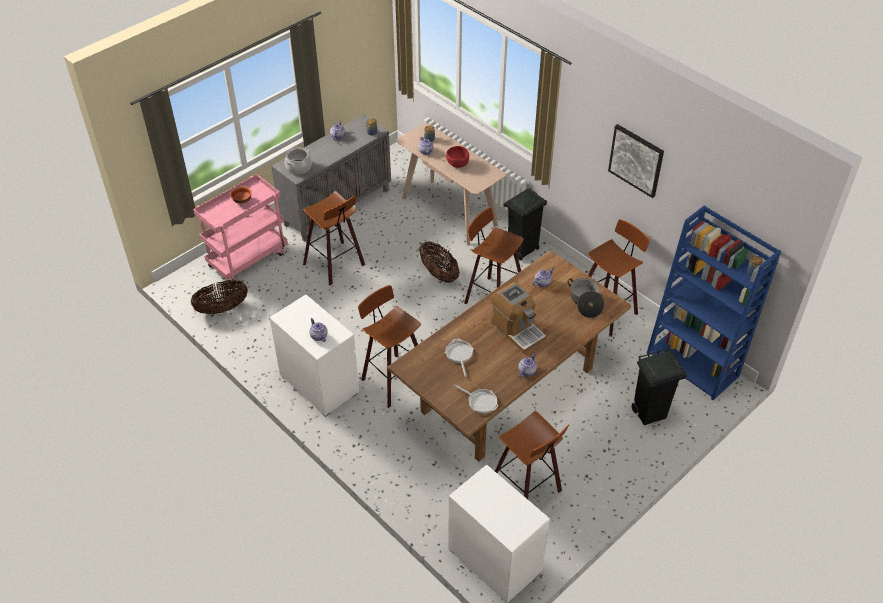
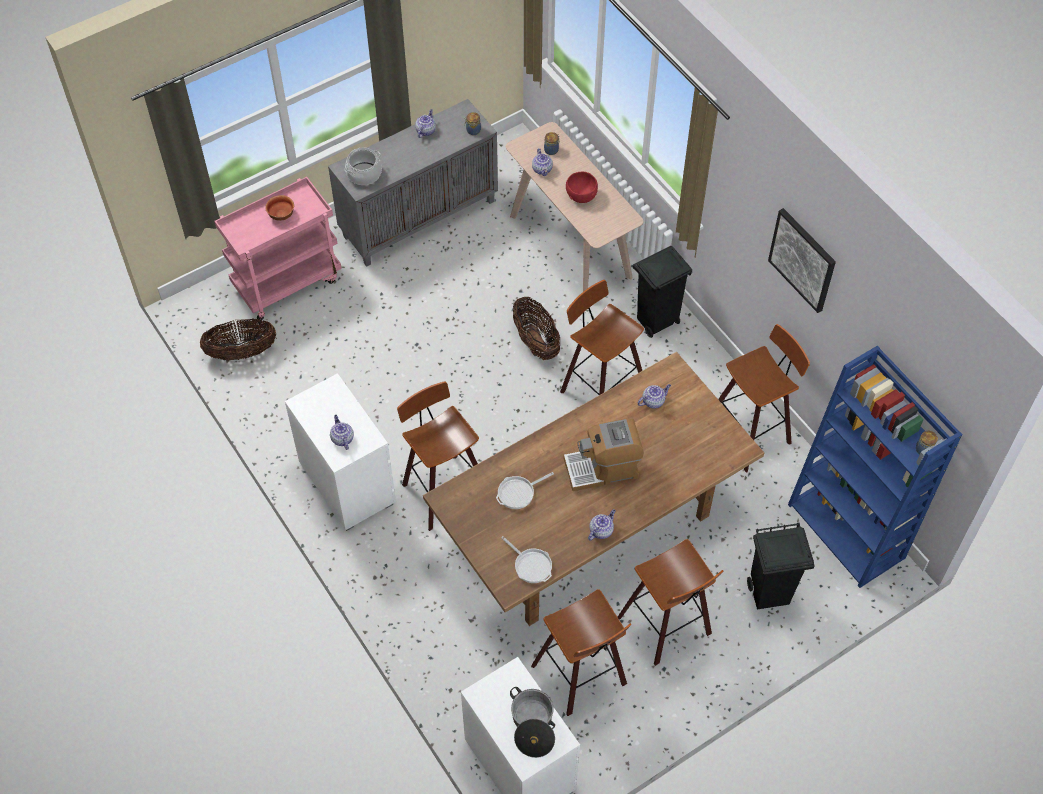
camera: 10 degrees right, 10 degrees up
stool [303,191,365,285] -> stool moved to [618,539,723,666]
frying pan [445,339,474,377] -> frying pan turned 120 degrees counterclockwise [496,472,554,509]
coffee machine [491,282,547,353] -> coffee machine turned 105 degrees clockwise [563,419,644,491]
cooking pot [567,278,604,318] -> cooking pot moved to [510,687,555,758]

